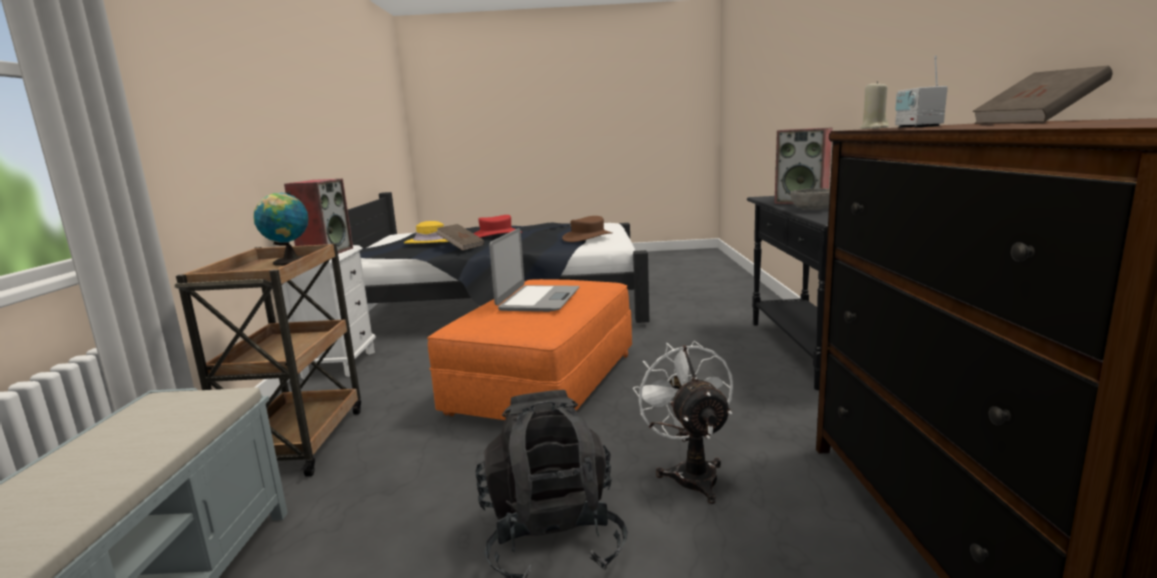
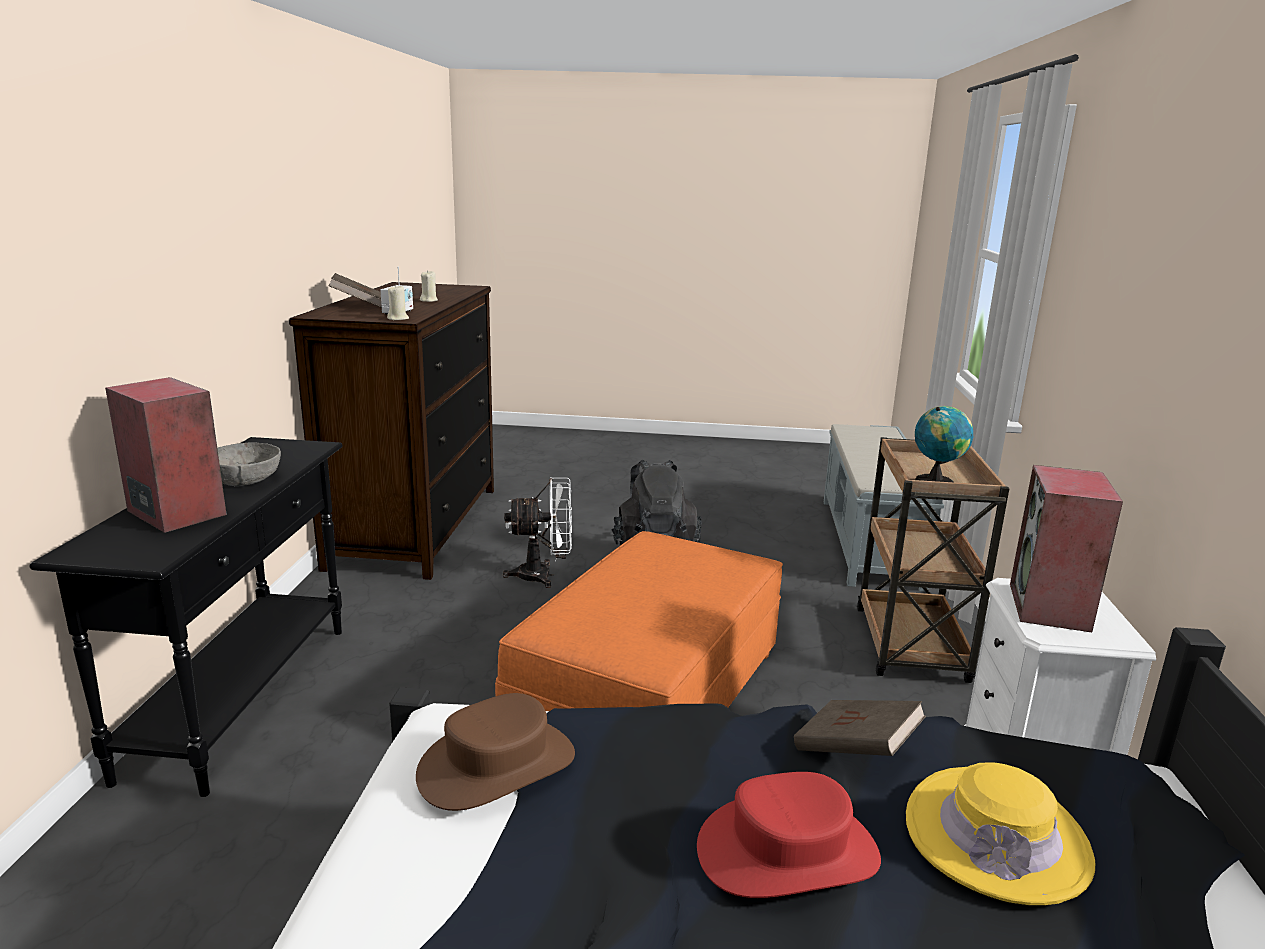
camera: 175 degrees left, 5 degrees up
laptop [489,228,580,312] -> none
white fan [633,341,733,504] -> white fan turned 90 degrees counterclockwise [503,477,572,588]
none -> beige candle [420,270,438,302]

